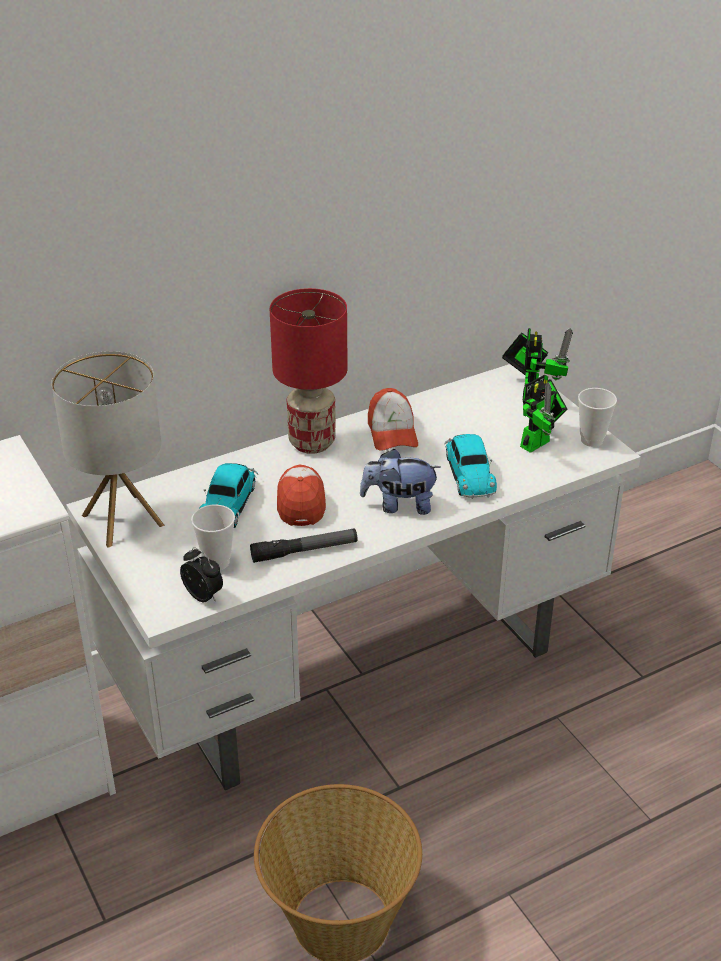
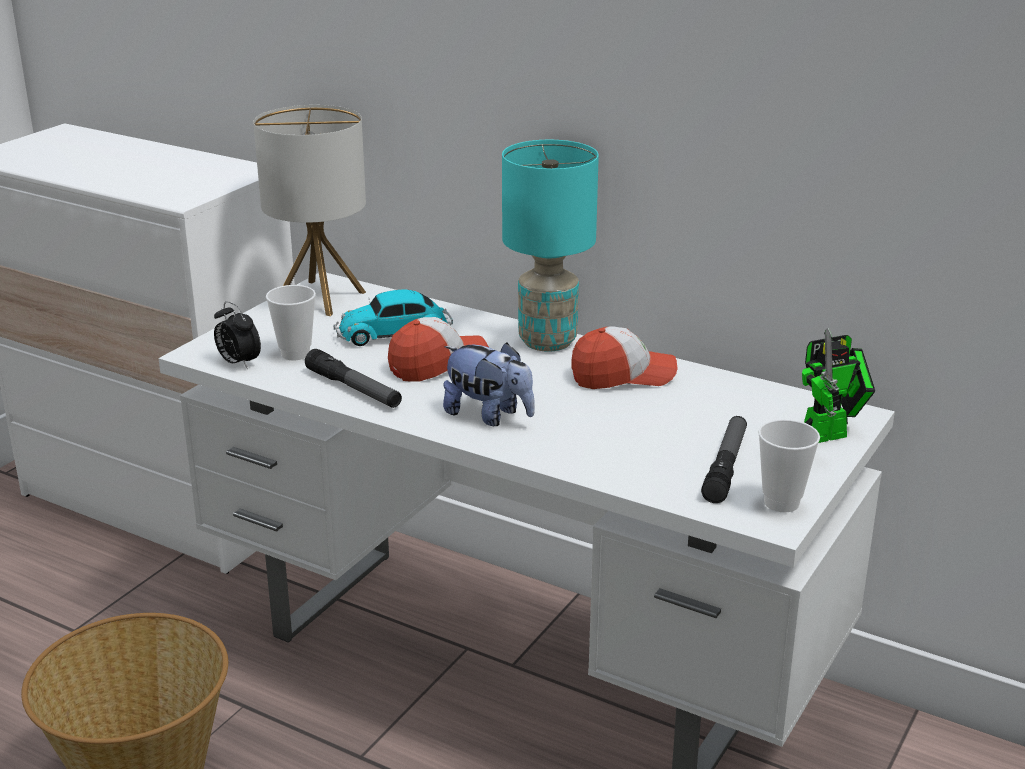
camera: 60 degrees right, 10 degrees down
alarm clock [180,547,223,602] -> alarm clock turned 120 degrees clockwise [214,301,261,369]
red table lamp [270,288,348,454] -> turquoise table lamp [502,140,599,352]
plush toy [360,449,441,515] -> plush toy turned 150 degrees clockwise [443,342,535,426]
cap [368,388,418,451] -> cap turned 150 degrees counterclockwise [571,326,678,389]
toy car [444,434,497,499] -> none
toy robot [520,375,567,453] -> flashlight [701,416,747,503]

